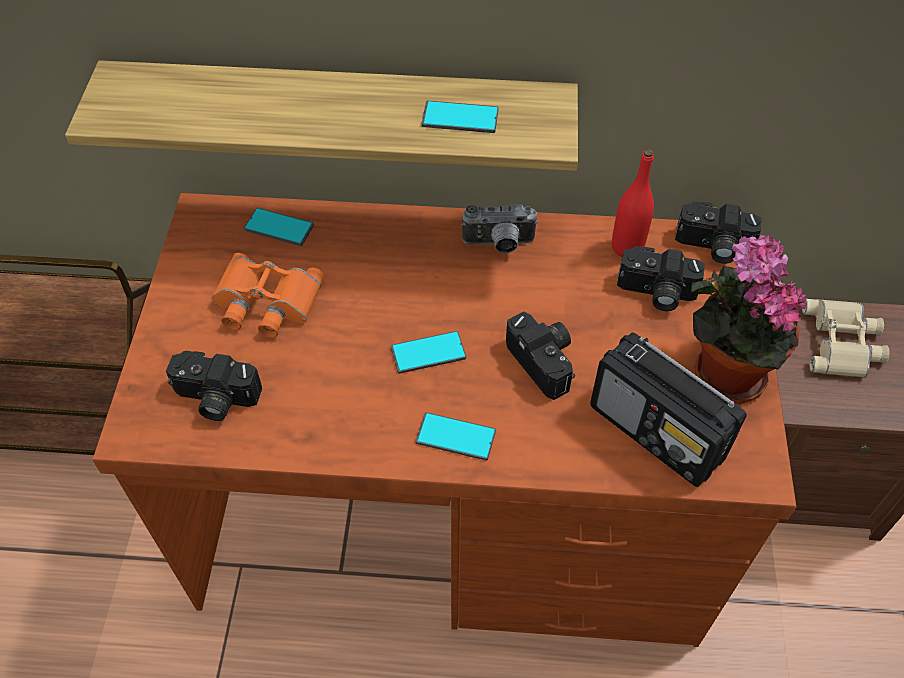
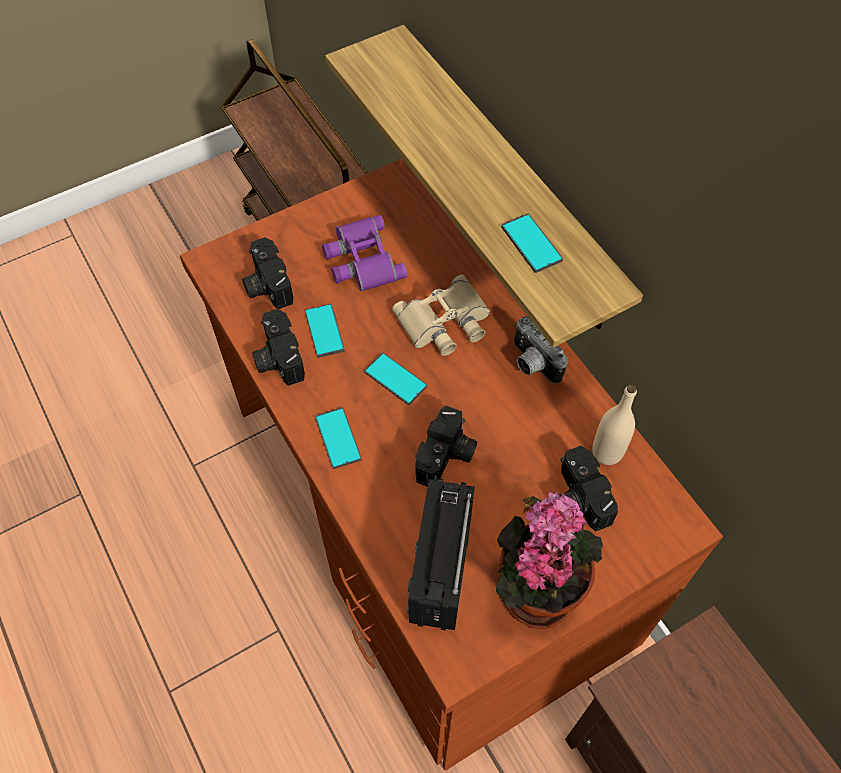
camera: 55 degrees right, 5 degrees up
orange binoculars [211,253,324,338] -> purple binoculars [322,215,407,292]
phone [244,208,314,246] -> phone moved to [305,304,345,358]
red bottle [612,149,654,257] -> beige bottle [592,384,637,465]
camera [675,201,762,264] -> camera moved to [252,309,305,386]
beige binoculars [802,299,889,378] -> beige binoculars moved to [392,275,490,356]

